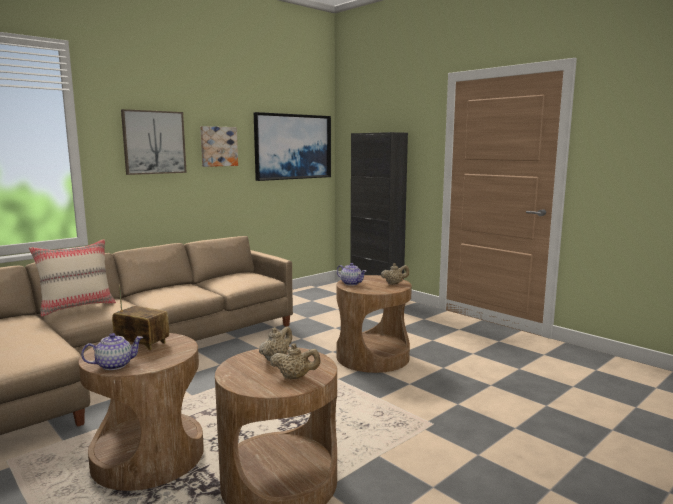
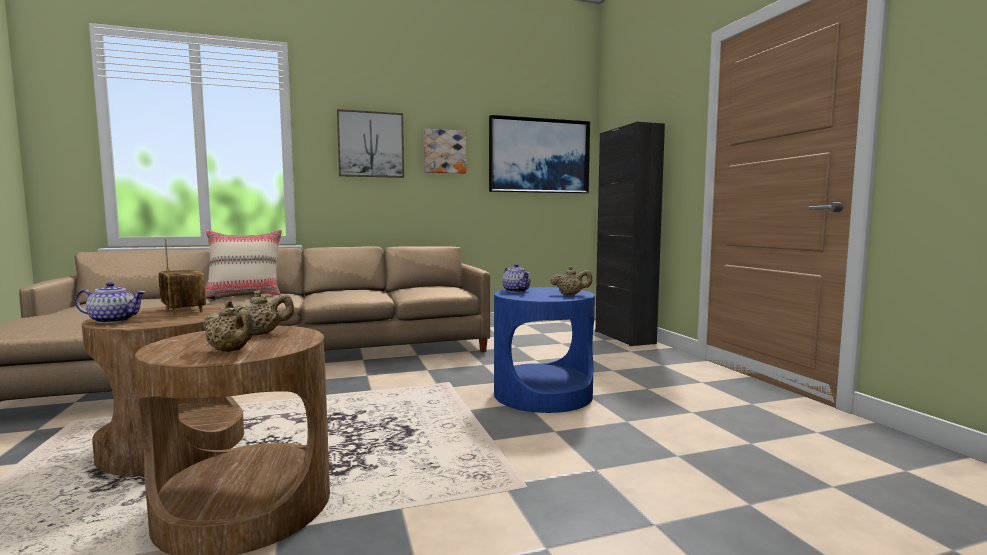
camera: 25 degrees right, 5 degrees down
brown side table [337,275,412,373] -> blue side table [494,287,595,413]

